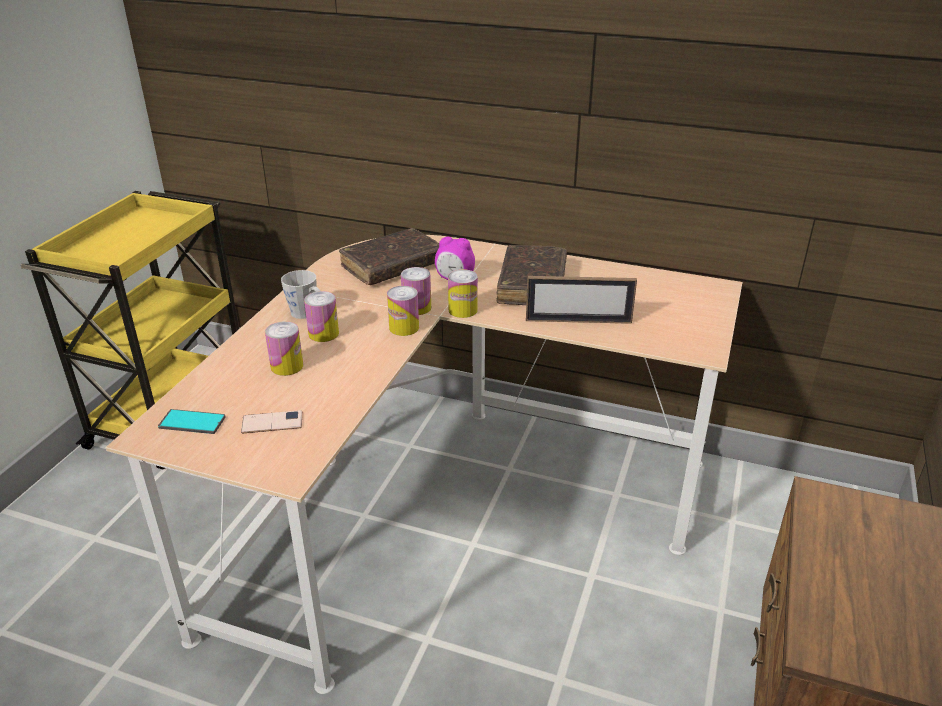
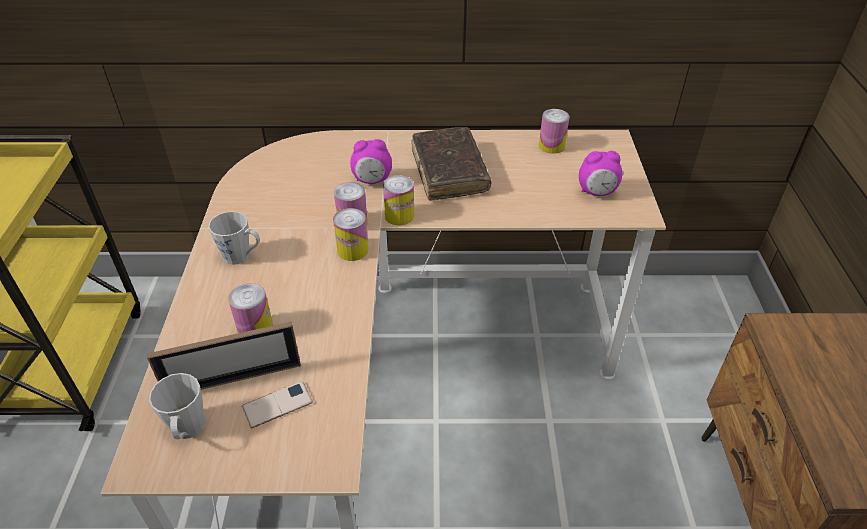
camera: 20 degrees left, 10 degrees up
phone [158,409,225,434] -> grey mug [149,373,205,439]
can [304,291,339,342] -> can moved to [539,109,570,154]
brown book [339,228,439,285] -> none
picture frame [526,276,637,324] -> picture frame moved to [147,322,301,390]
none -> alarm clock [579,151,622,196]

